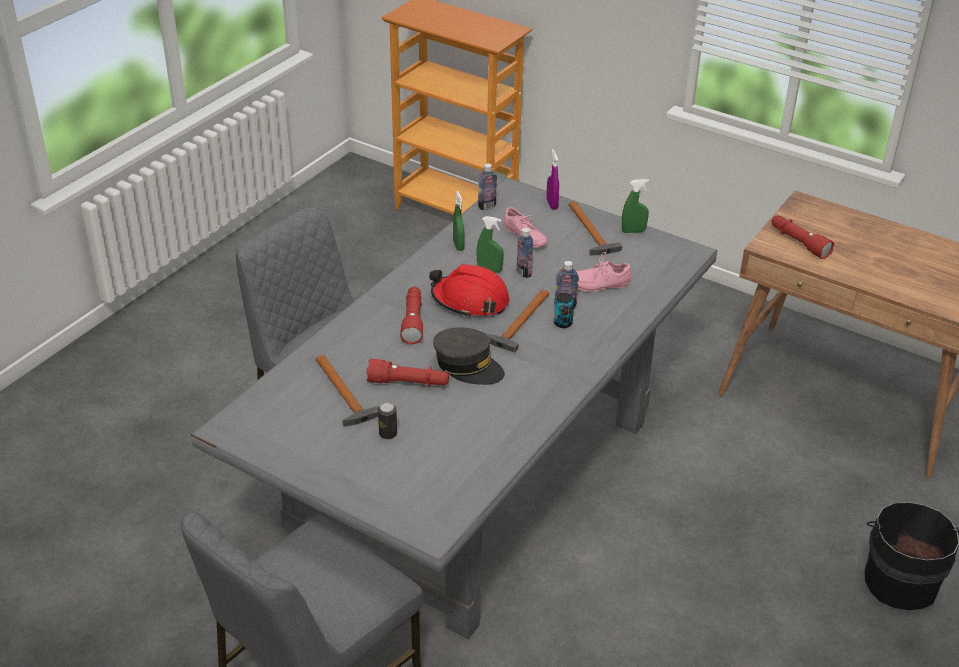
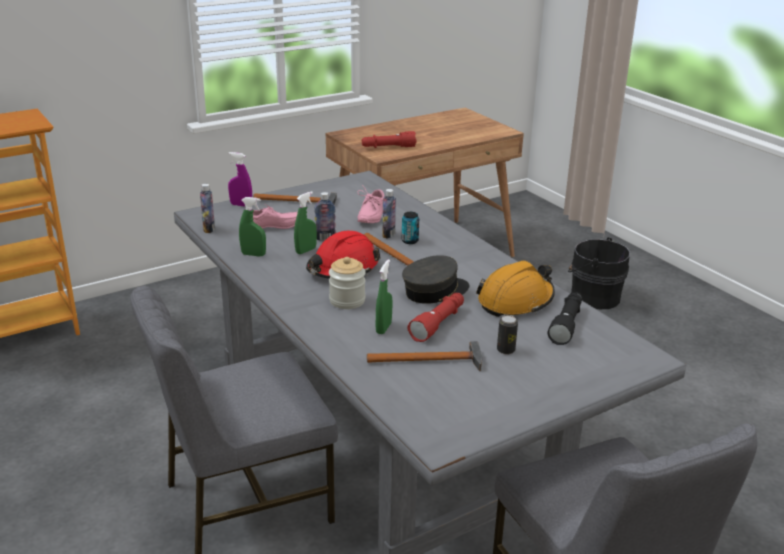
camera: 65 degrees left, 10 degrees down
red flashlight [400,287,423,345] -> jar [329,257,366,309]
green spray bottle [622,179,649,233] -> green spray bottle moved to [376,259,392,334]
none -> orange hard hat [476,261,555,317]
none -> black flashlight [548,292,582,345]

